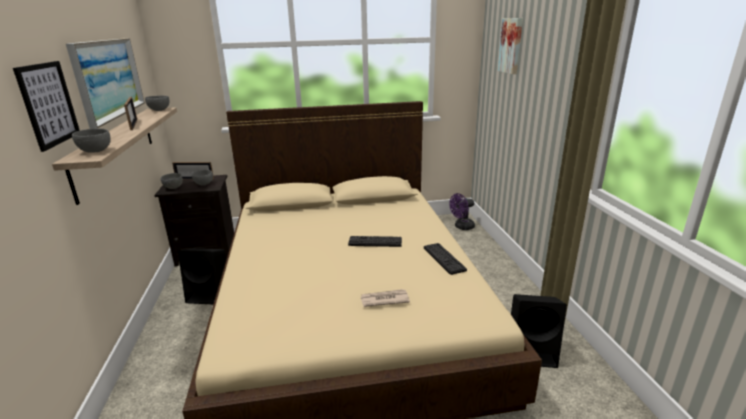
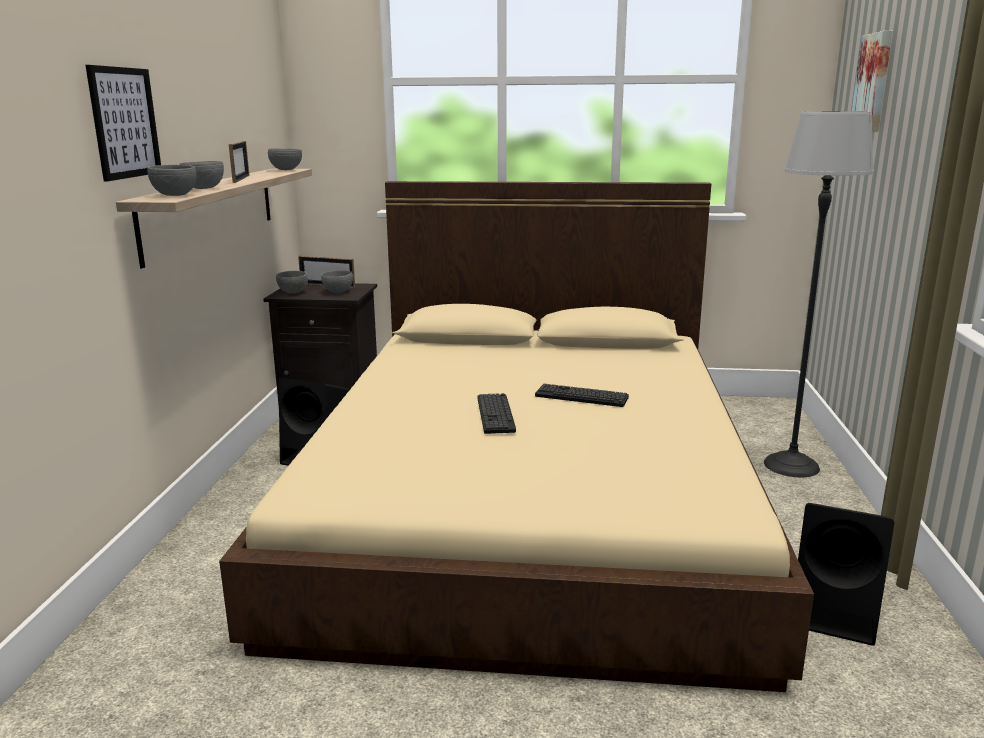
camera: 15 degrees right, 5 degrees down
picture [66,38,145,129] -> none
newspaper [360,289,410,307] -> none
keyboard [424,243,467,275] -> keyboard moved to [478,393,516,434]
purple fan [449,193,475,230] -> none
none -> grey bowl [179,161,224,189]
none -> floor lamp [764,111,874,477]

